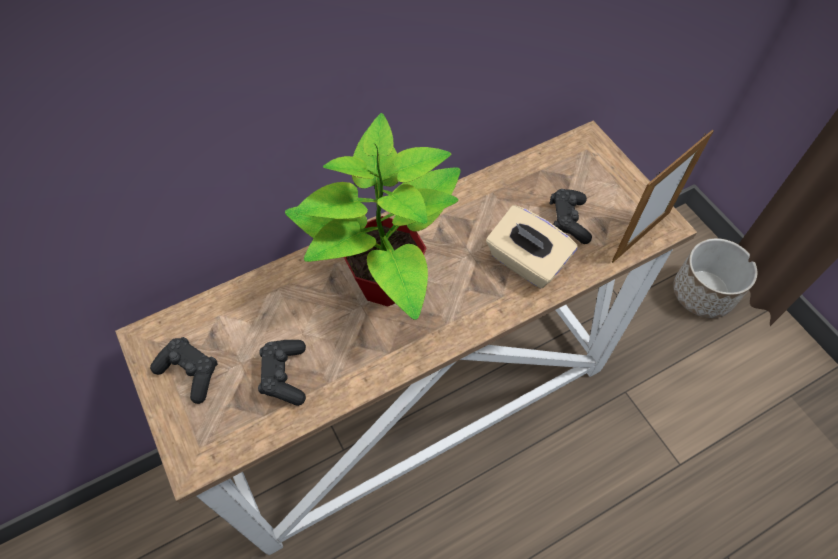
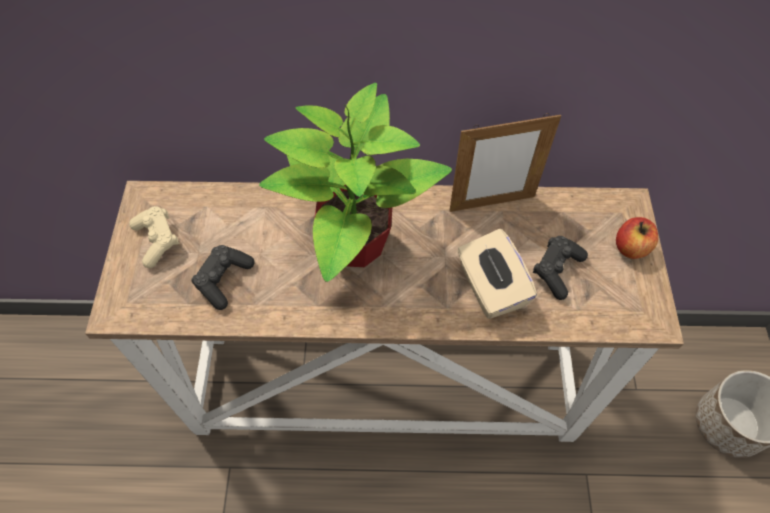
camera: 30 degrees right, 0 degrees up
black game controller [150,337,218,404] -> beige game controller [129,206,180,268]
picture frame [612,130,714,263] -> picture frame moved to [449,113,561,212]
none -> apple [616,217,658,259]

